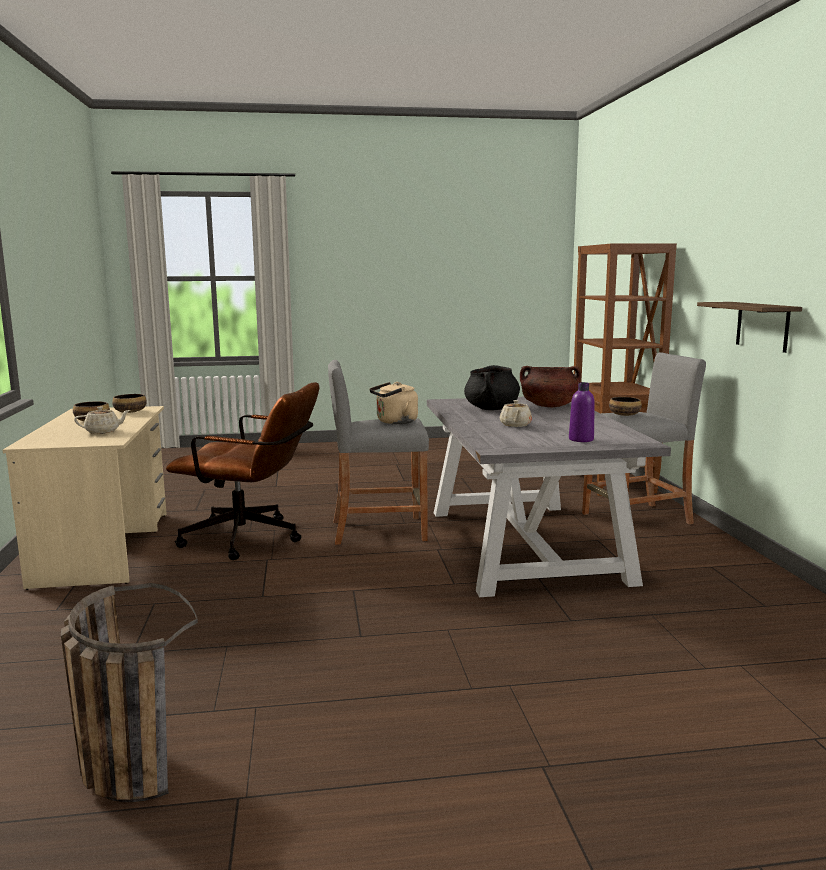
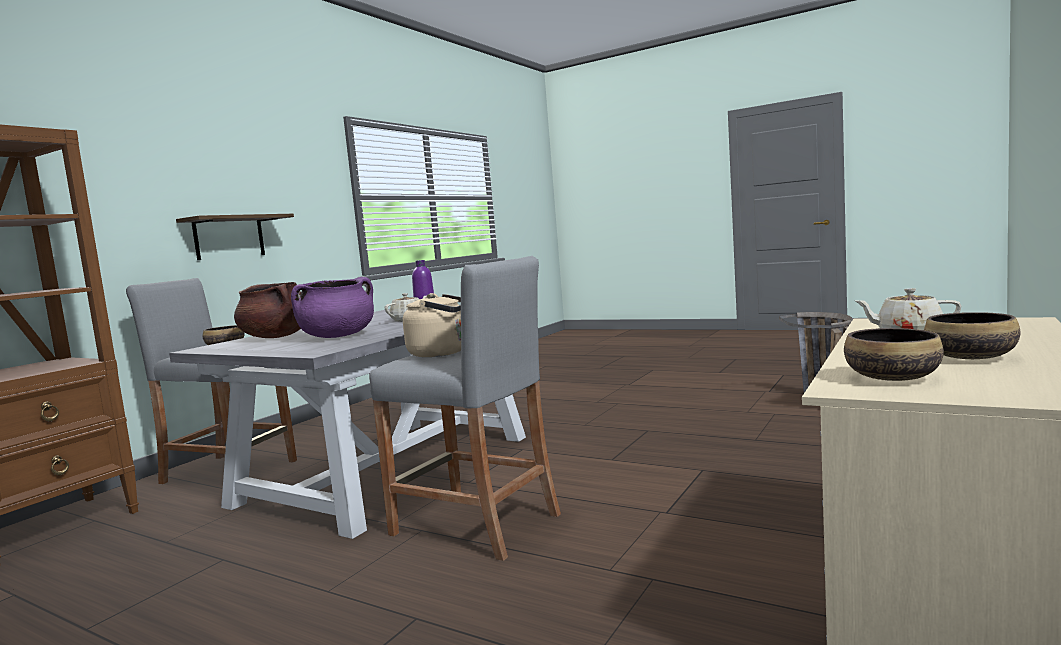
camera: 140 degrees left, 5 degrees down
brown office chair [166,382,319,560] -> none
black cooking pot [464,365,520,410] -> purple cooking pot [291,277,374,338]

